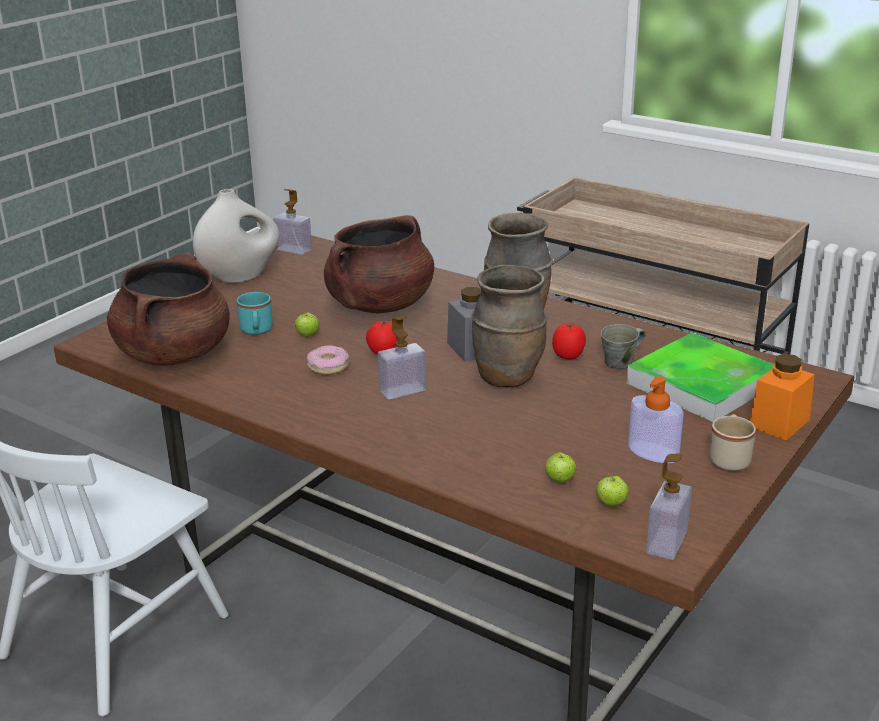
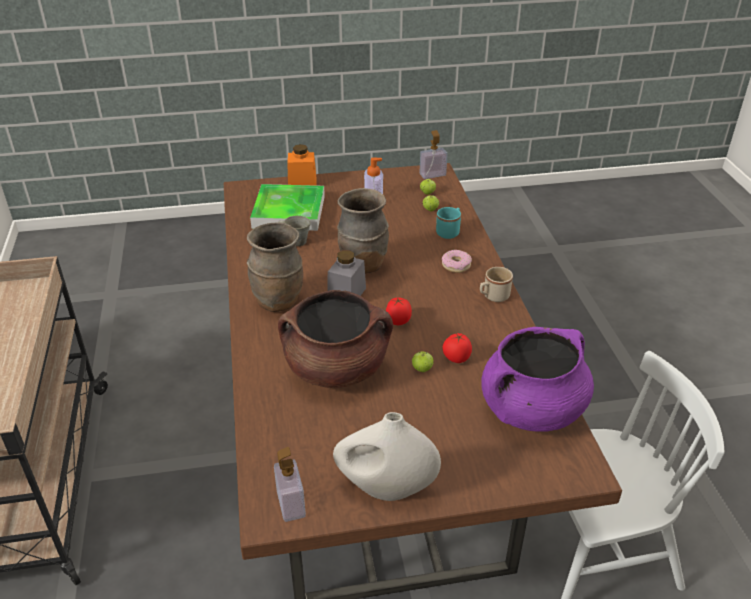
camera: 135 degrees left, 10 degrees up
brown cooking pot [107,253,230,366] -> purple cooking pot [481,327,594,432]
turquoise mug [236,292,273,335] -> turquoise mug moved to [436,207,461,239]
donut [307,345,349,375] -> donut moved to [442,250,472,273]
soap dispenser [378,316,426,400] -> none
tomato [552,323,586,359] -> tomato moved to [442,333,472,363]
beige mug [709,414,756,471] -> beige mug moved to [480,267,513,302]

